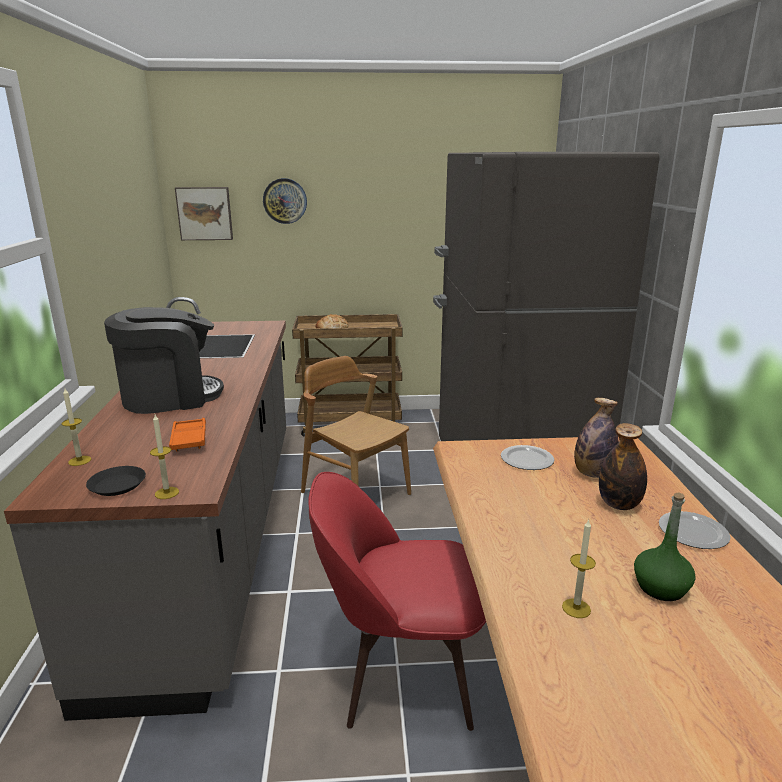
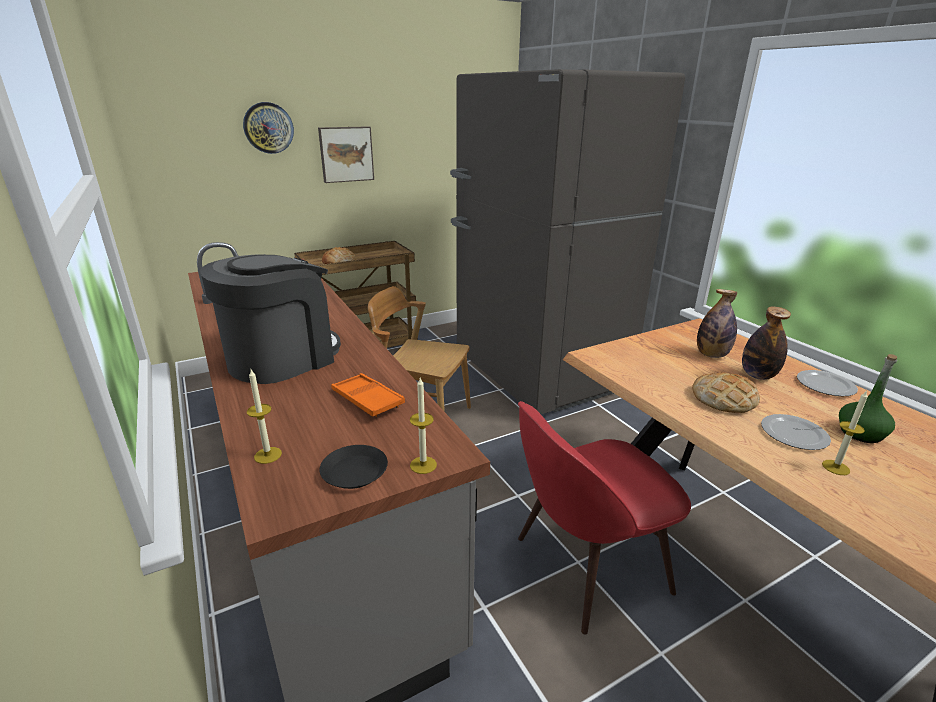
camera: 25 degrees left, 5 degrees up
picture [175,187,233,240] -> picture moved to [318,126,374,183]
plate [501,445,554,470] -> plate moved to [761,414,831,450]
none -> bread [692,373,760,413]

